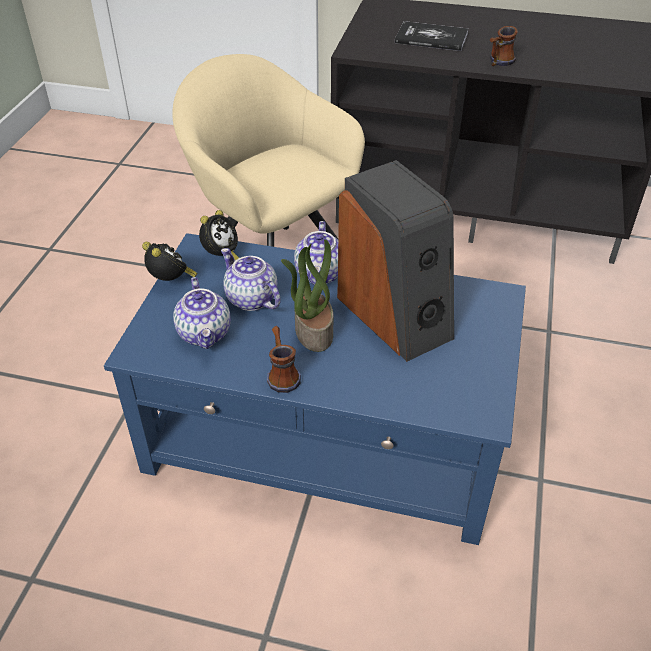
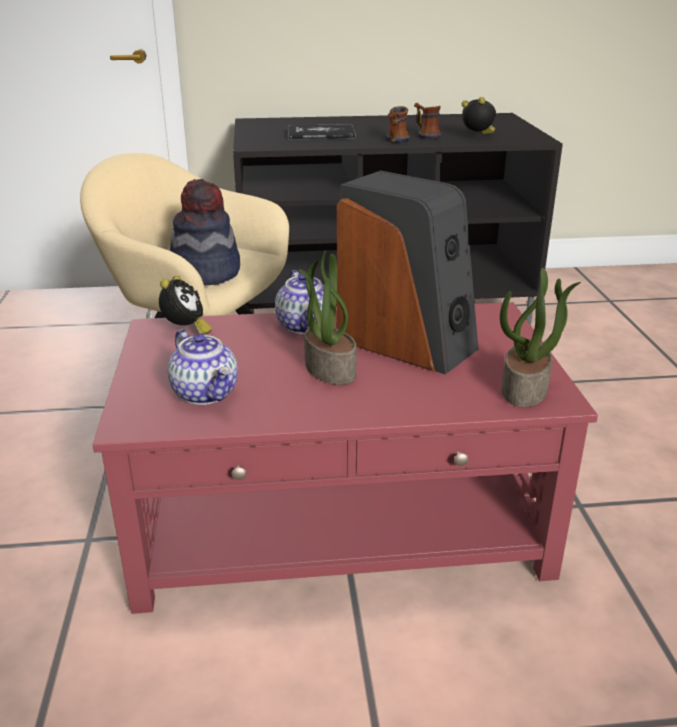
camera: 20 degrees left, 15 degrees down
blue coffee table [104,233,526,545] -> red coffee table [93,302,598,614]
alarm clock [142,242,197,281] -> alarm clock moved to [462,97,496,134]
teapot [221,248,280,311] -> none
mug [267,326,301,393] -> mug moved to [414,103,442,139]
none -> hat [170,179,240,286]
none -> potted plant [500,268,581,407]

